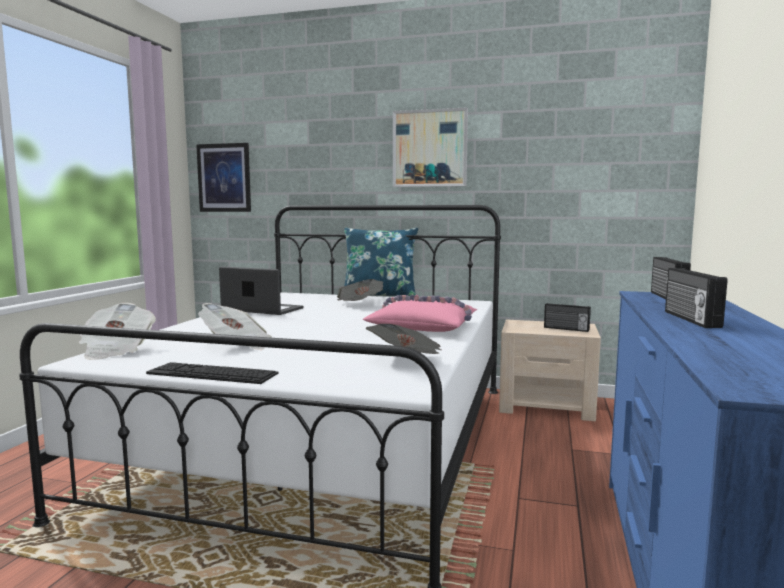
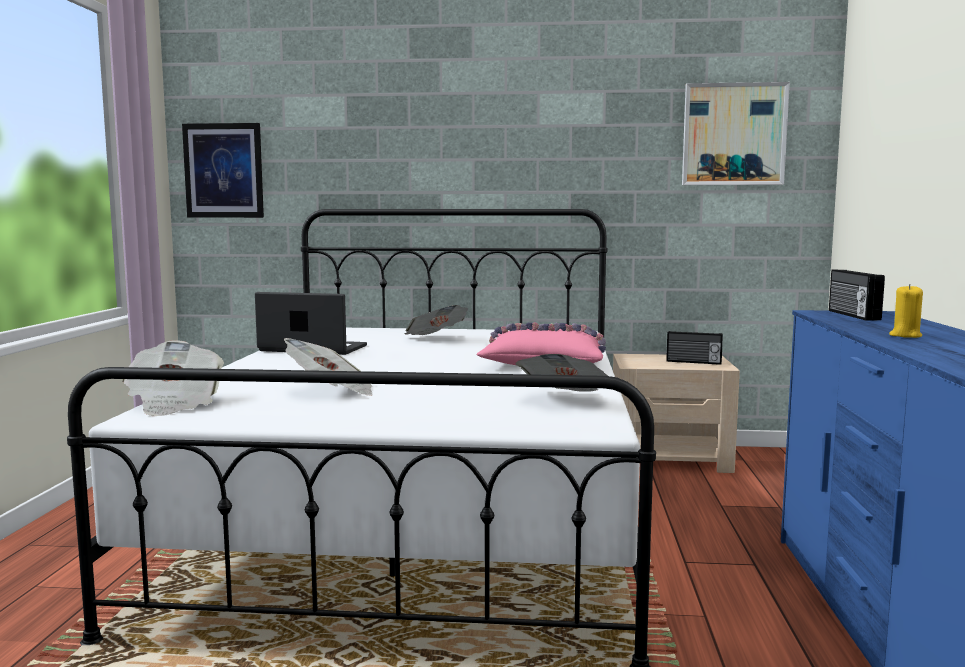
camera: 10 degrees left, 0 degrees up
keyboard [146,362,278,384] -> none
blue pillow [344,228,418,296] -> none
picture [393,107,468,187] -> picture moved to [682,82,790,185]
radio [665,268,727,328] -> yellow candle [889,284,923,338]

